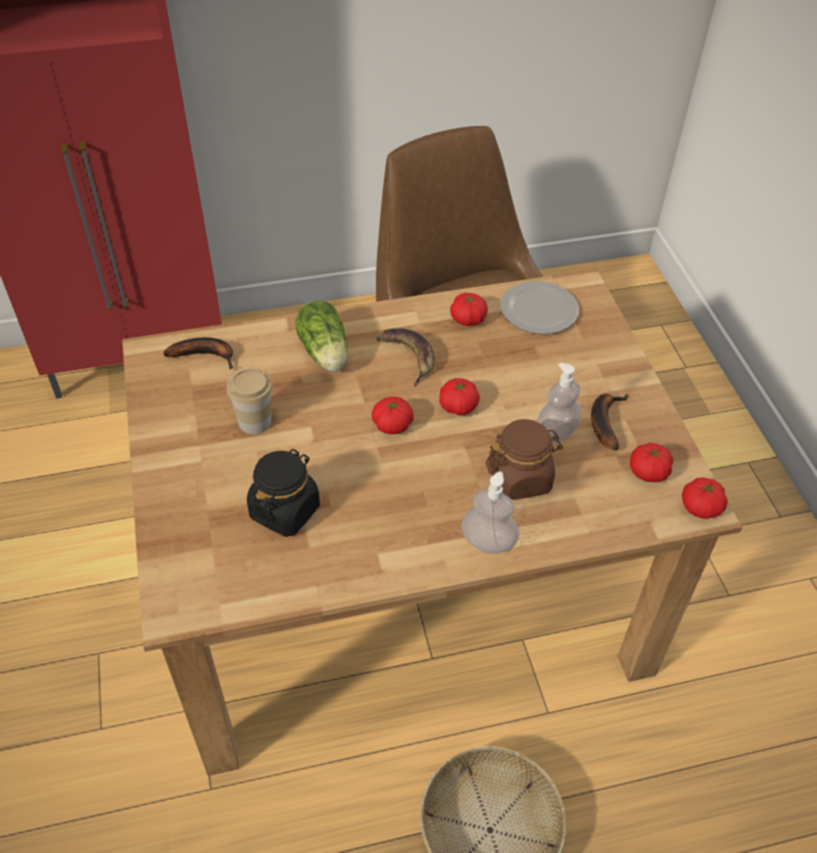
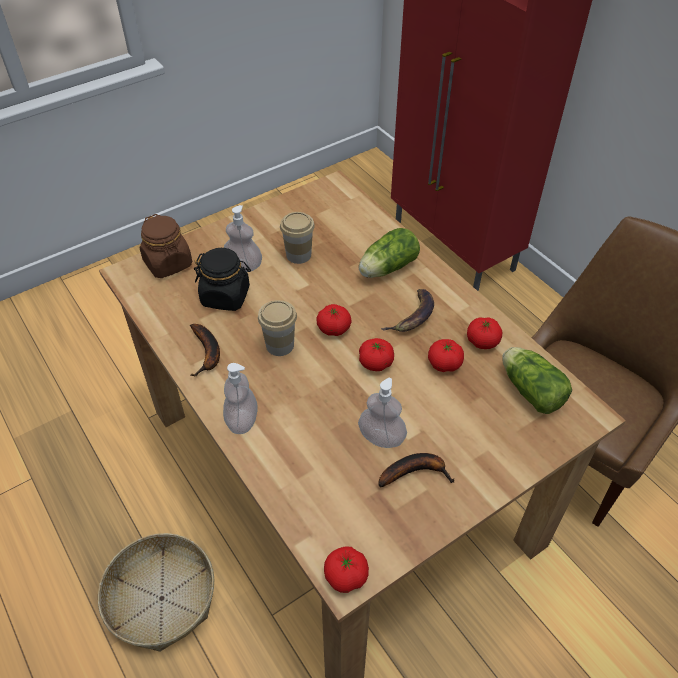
camera: 70 degrees right, 0 degrees up
banana [163,337,233,370] -> banana moved to [190,324,220,376]
brown jar [486,419,563,500] -> brown jar moved to [140,214,192,278]
plate [501,281,579,334] -> lettuce [502,347,572,414]
tomato [630,443,673,482] -> tomato moved to [428,339,464,372]
none -> soap dispenser [224,205,262,272]
none -> cup [258,300,297,356]

